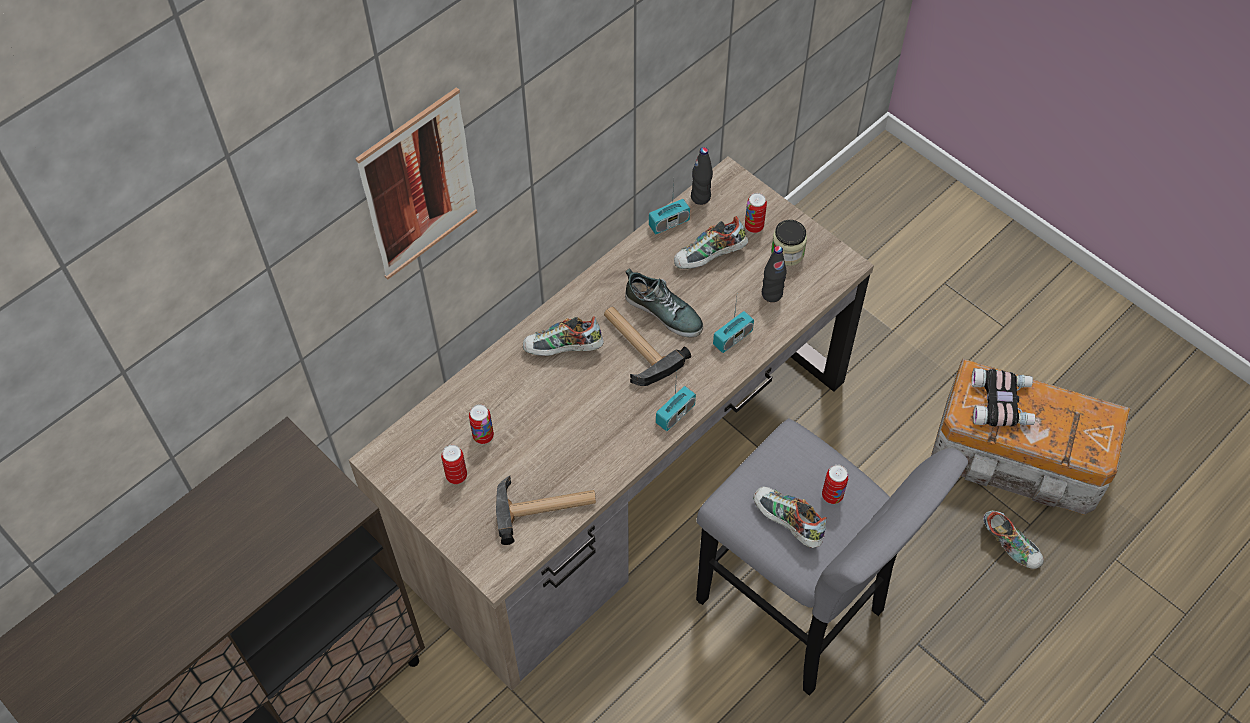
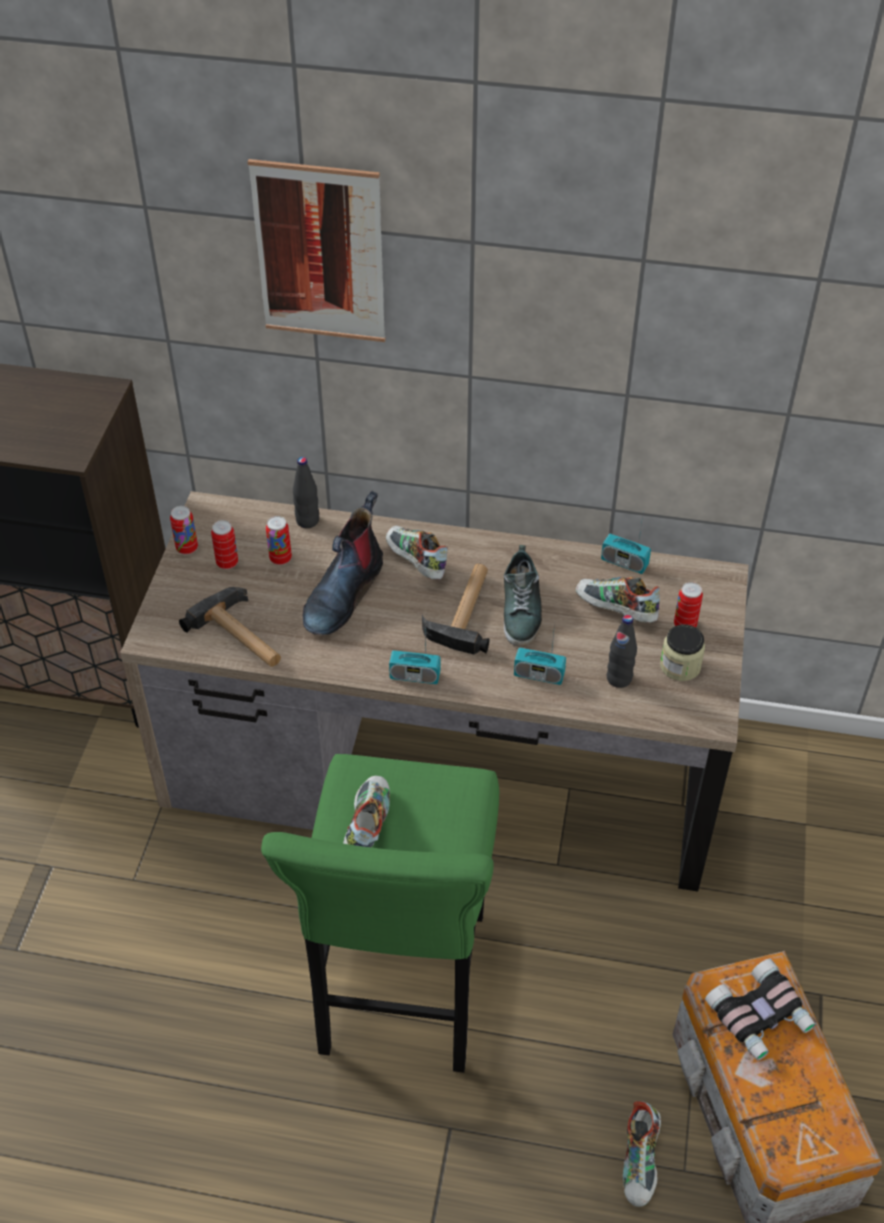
camera: 55 degrees right, 10 degrees down
black bottle [691,147,713,205] -> black bottle moved to [293,457,319,528]
grey stool [696,418,968,696] -> green stool [261,754,499,1073]
can [822,465,849,504] -> can moved to [170,506,198,555]
none -> boot [302,491,383,635]

